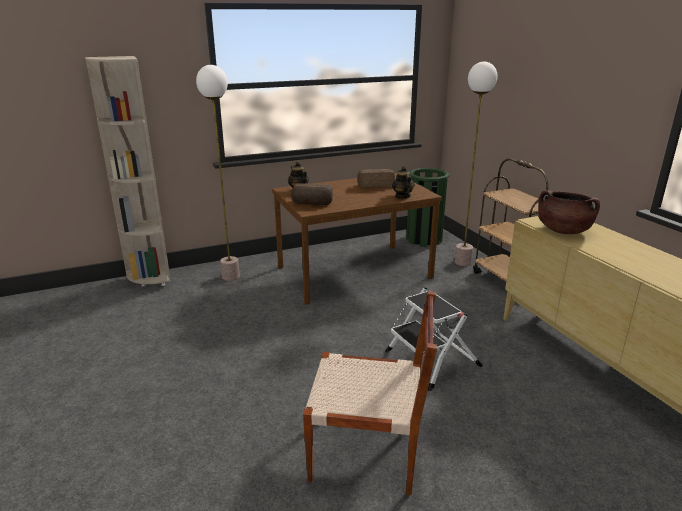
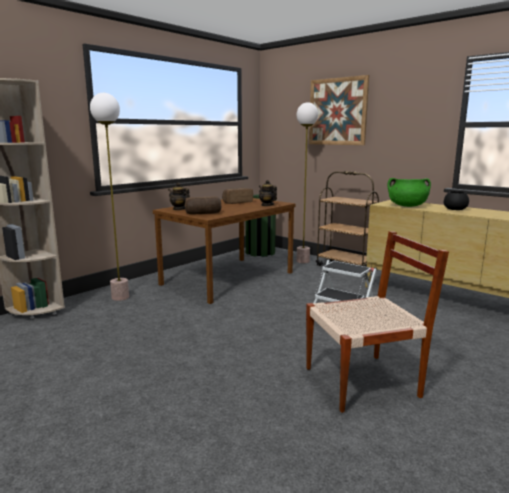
camera: 25 degrees left, 10 degrees down
brown cooking pot [538,190,600,234] -> green cooking pot [387,178,431,207]
none -> picture [309,75,369,145]
none -> black bowl [444,191,469,210]

